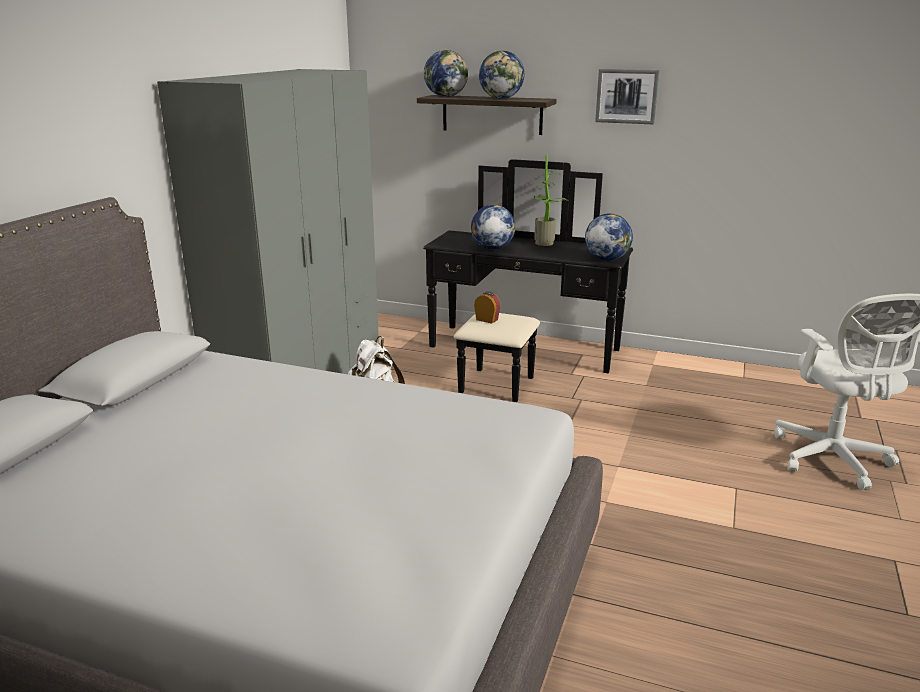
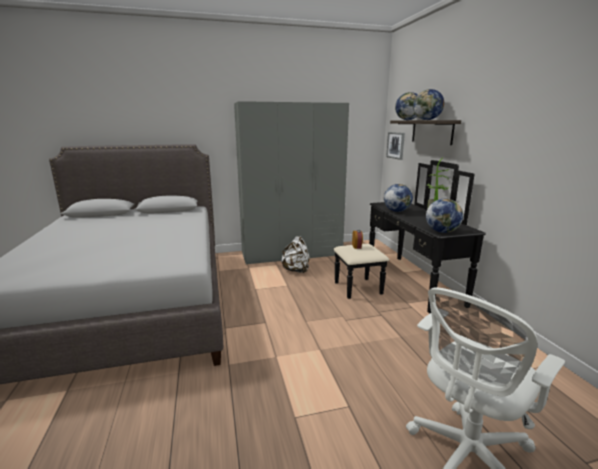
camera: 55 degrees right, 5 degrees down
picture [595,69,659,124] -> picture moved to [386,132,405,160]

